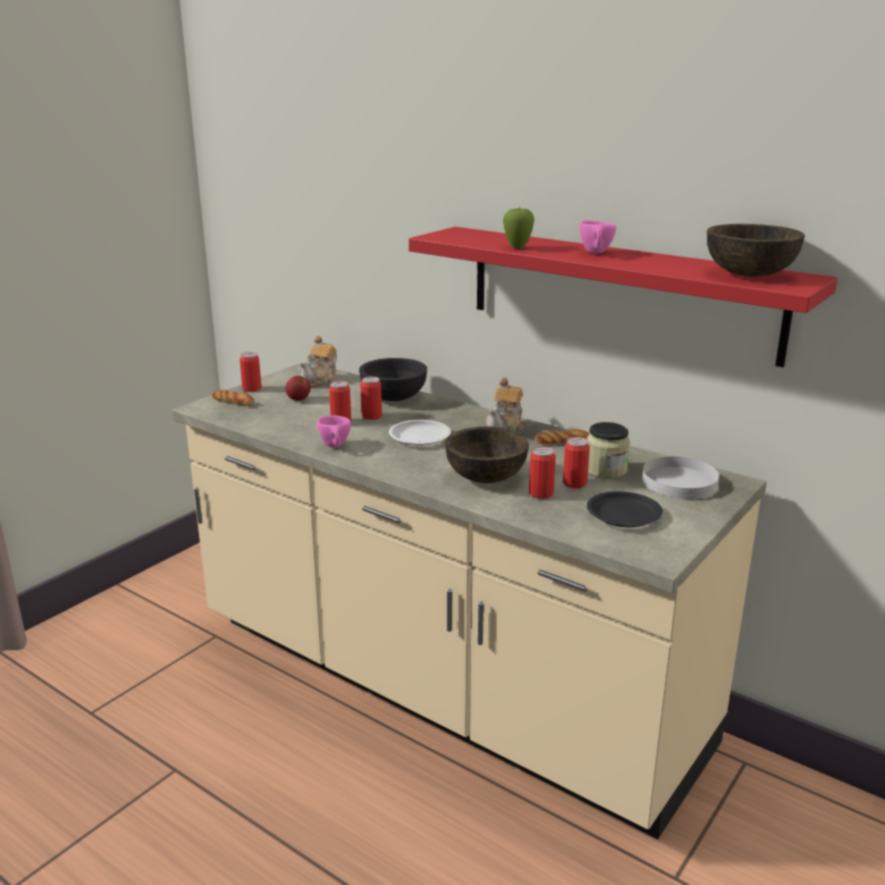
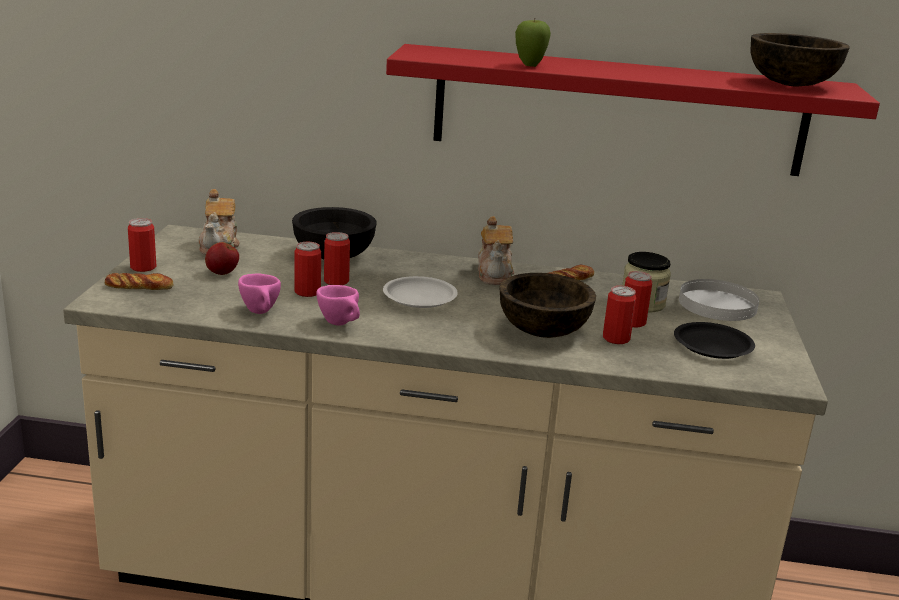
camera: 30 degrees left, 0 degrees up
pink cup [579,220,616,253] -> pink cup moved to [238,273,281,314]

